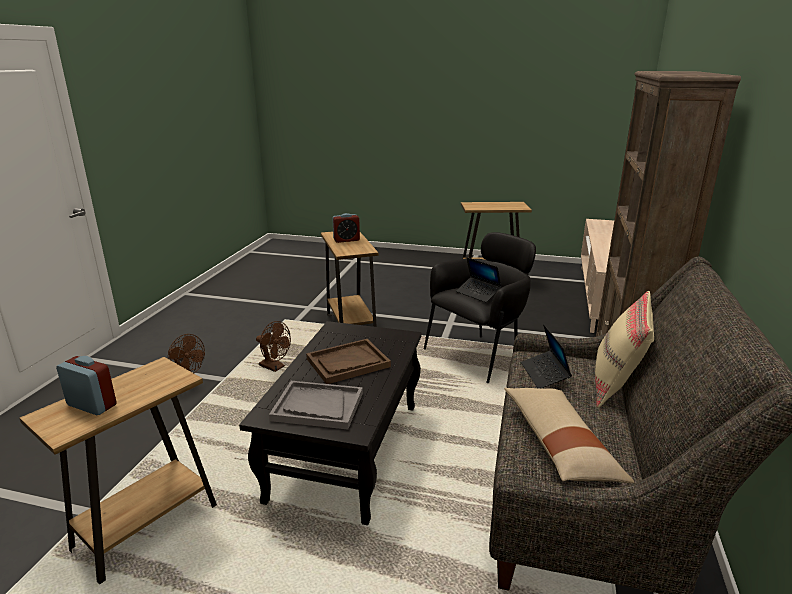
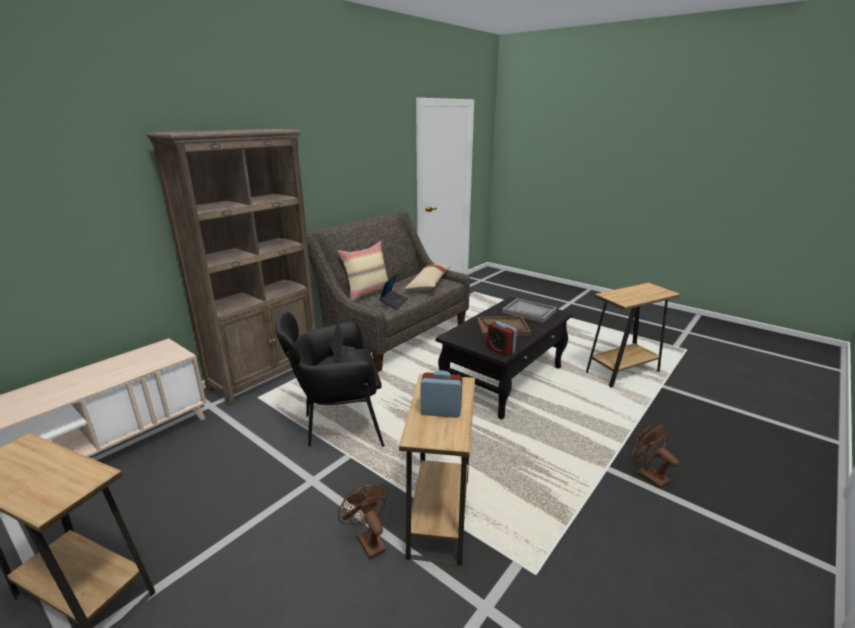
camera: 155 degrees left, 0 degrees up
alarm clock [56,356,117,415] -> alarm clock moved to [487,321,517,356]
brown fan [256,321,291,372] -> brown fan moved to [338,483,388,559]

